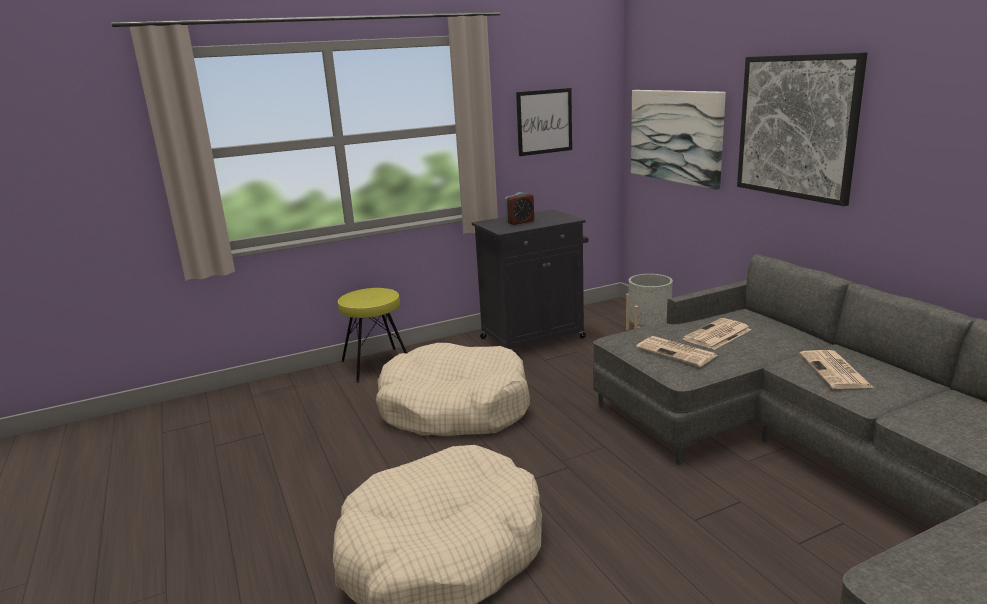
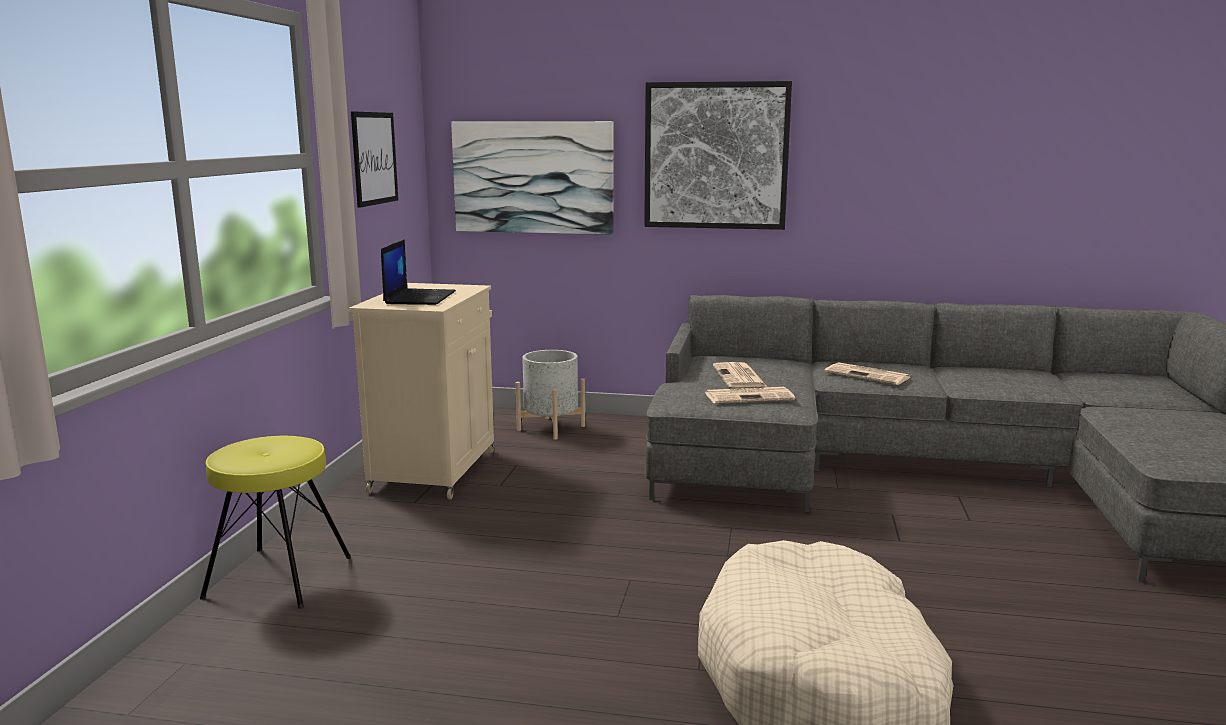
camera: 55 degrees left, 5 degrees down
beige dog bed [376,343,530,436] -> none
black cabinet [472,209,588,349] -> beige cabinet [349,283,494,499]
alarm clock [505,192,534,225] -> laptop [381,239,456,305]

